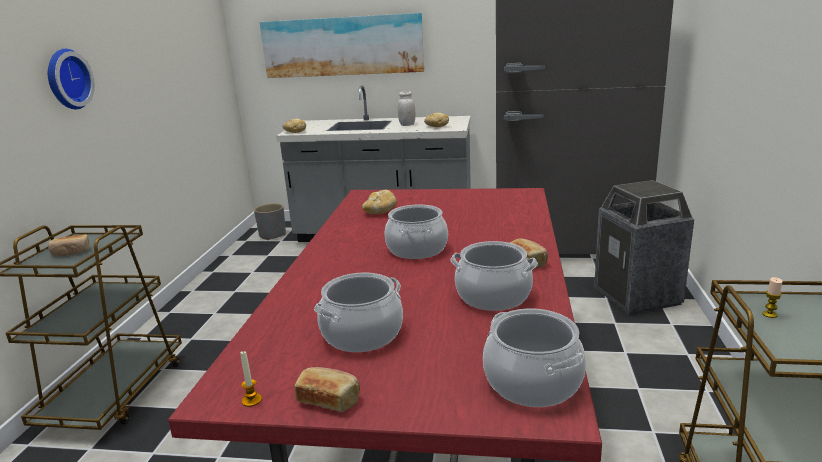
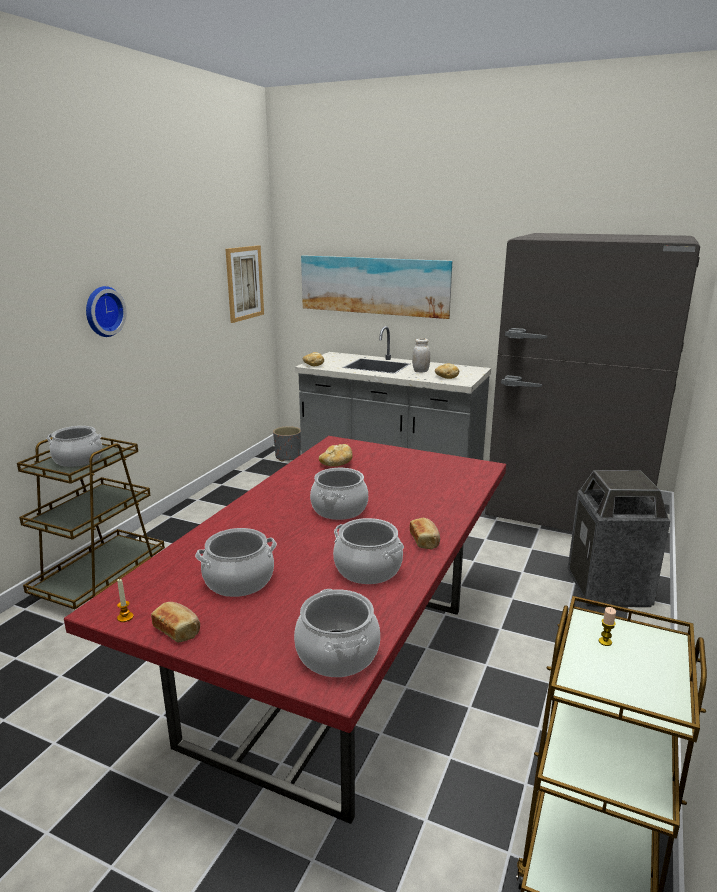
camera: 15 degrees right, 0 degrees up
bread [48,234,90,257] -> cooking pot [47,426,102,467]
none -> picture [225,245,264,323]

